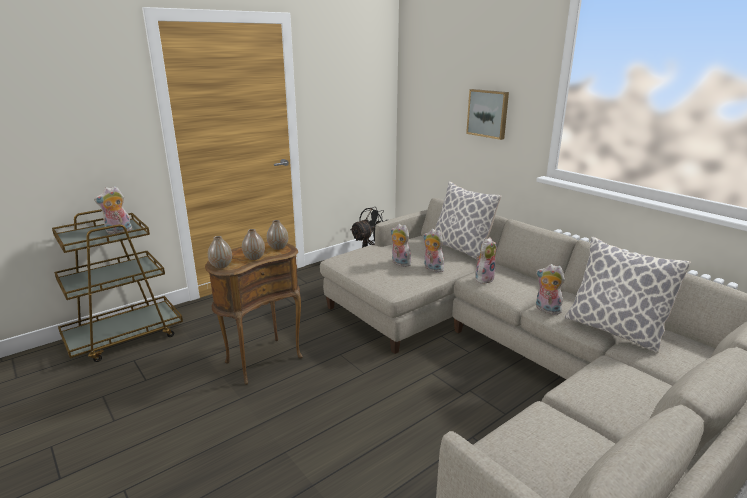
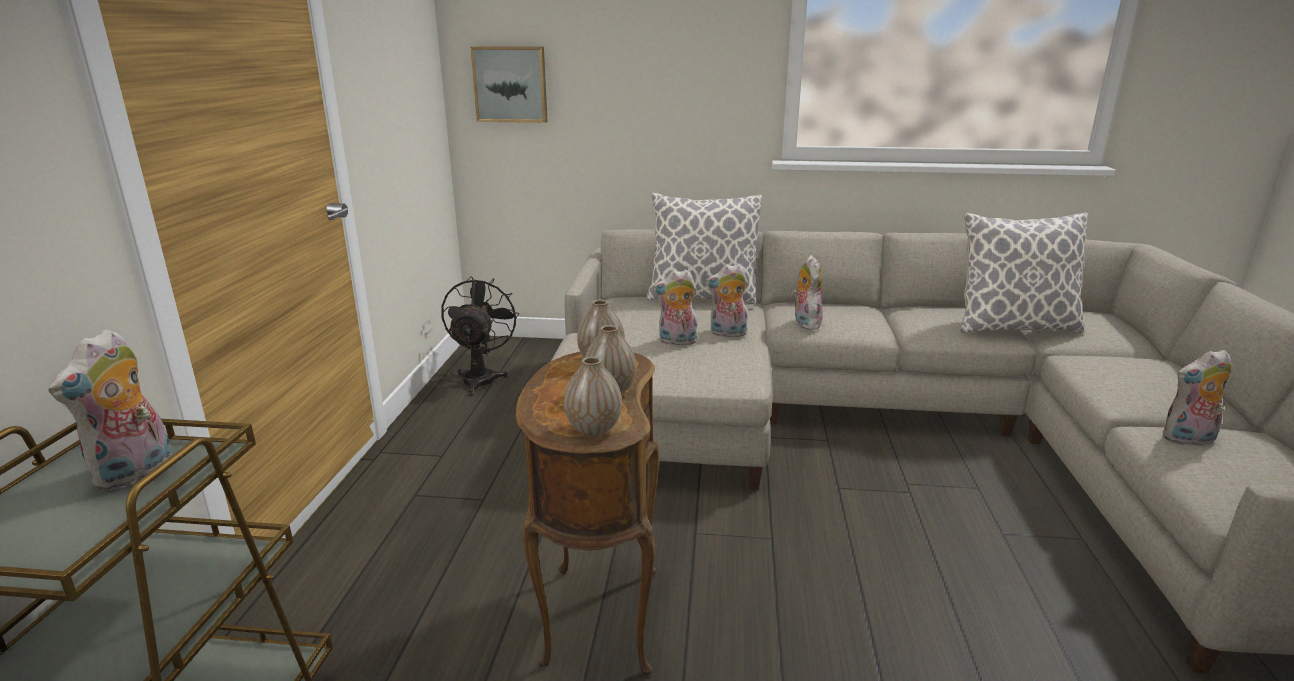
camera: 45 degrees left, 0 degrees up
picture [466,89,509,140] -> picture moved to [471,46,548,123]
plush toy [536,264,565,315] -> plush toy moved to [1162,350,1232,446]

